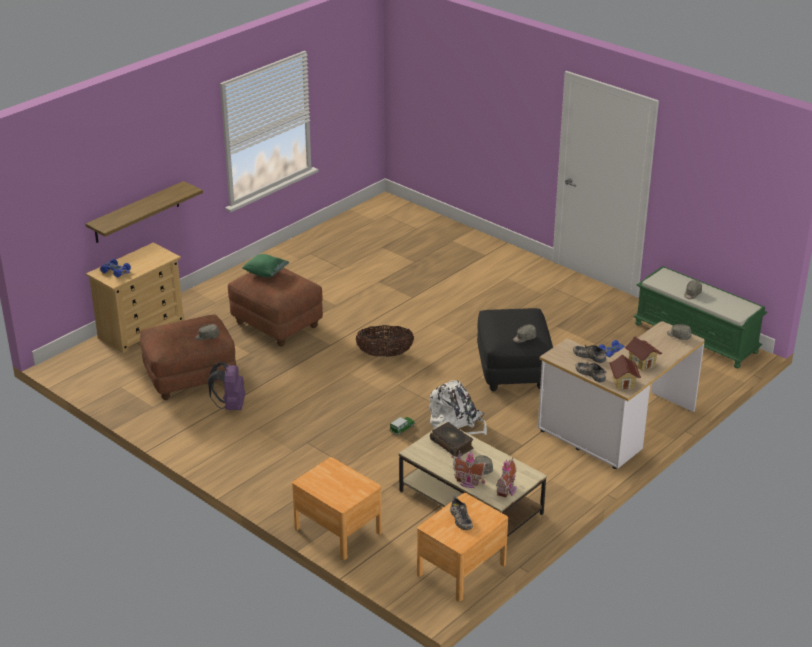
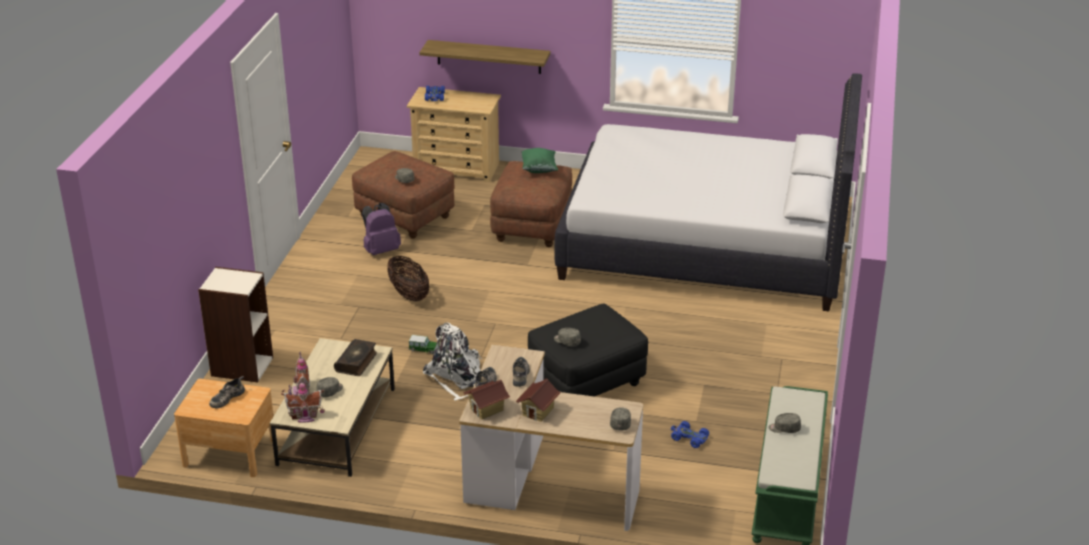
camera: 60 degrees right, 0 degrees up
brown nightstand [292,457,382,560] -> bookcase [198,267,273,383]
basket [356,325,414,357] -> basket moved to [388,256,429,301]
none -> white bed [554,73,862,311]

